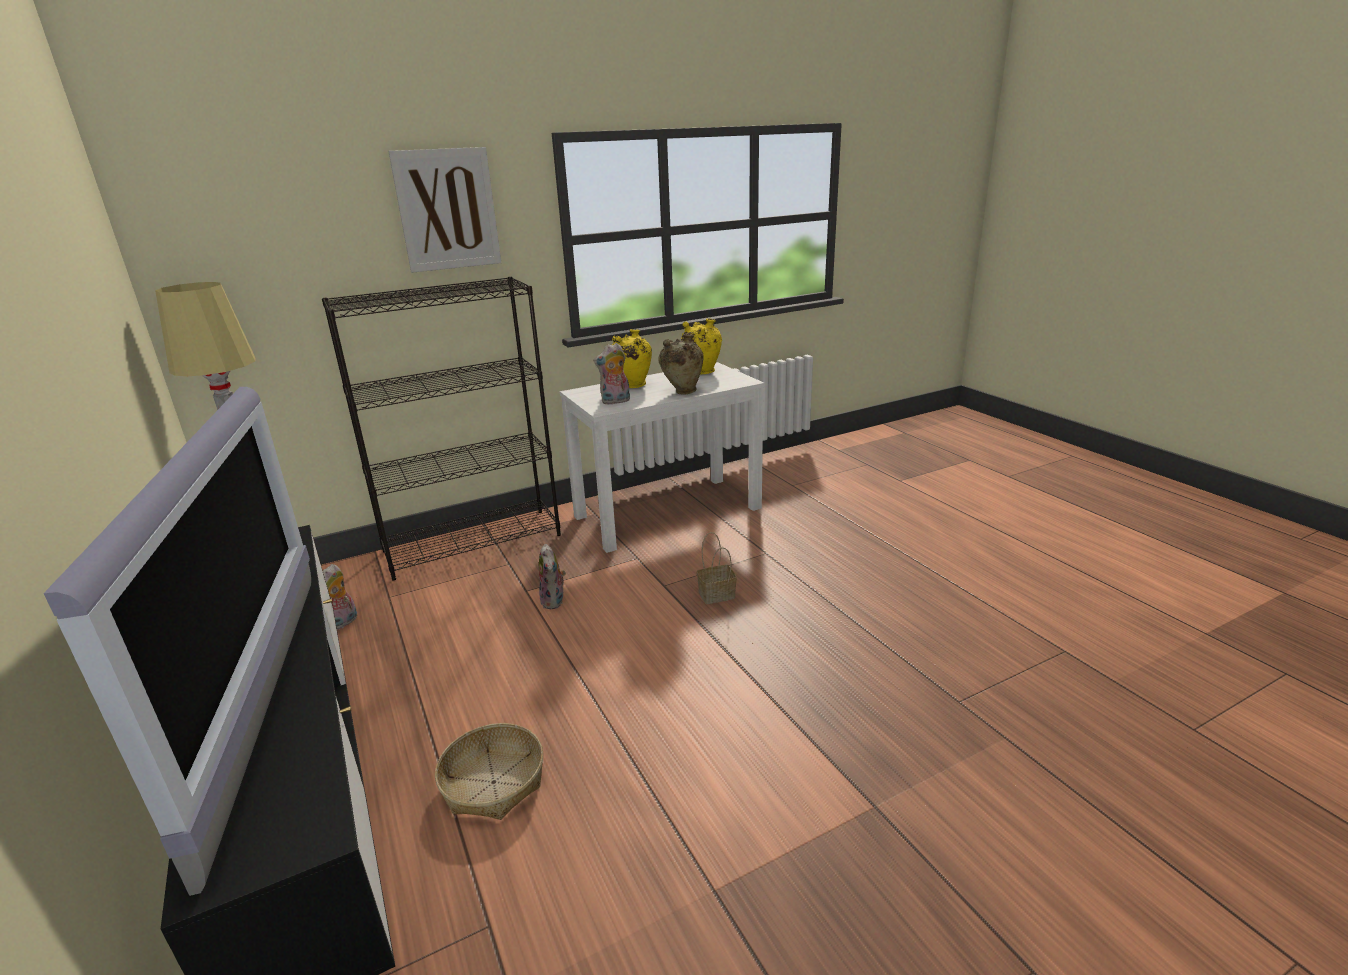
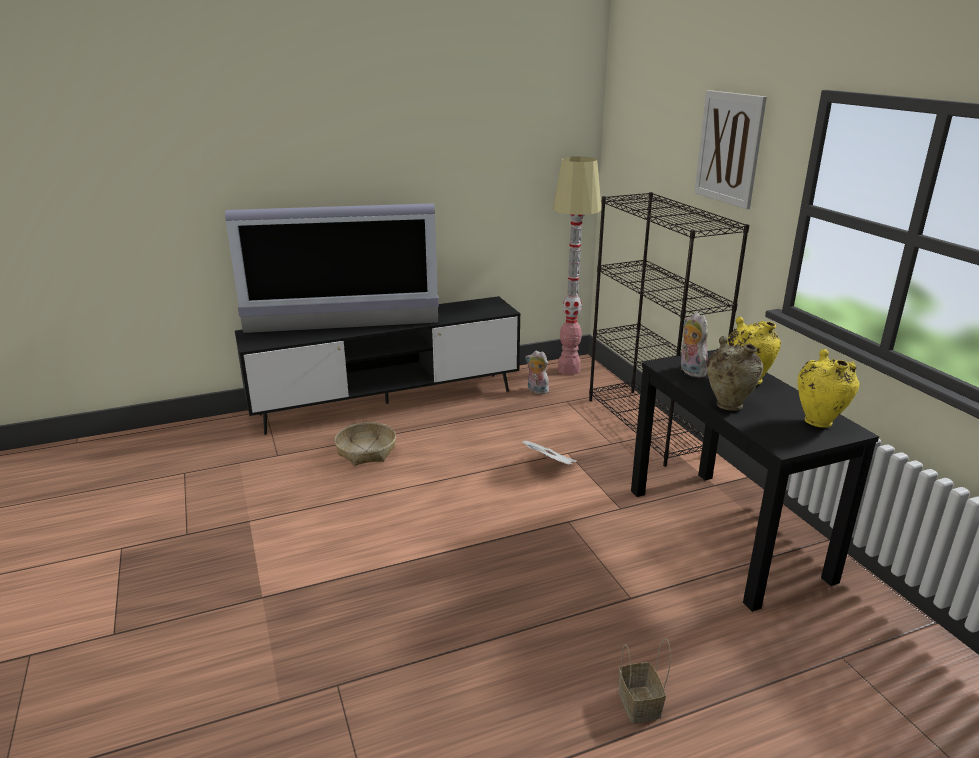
camera: 95 degrees right, 0 degrees up
plush toy [539,544,566,609] -> newspaper [522,441,577,465]
white console table [560,362,765,553] -> black console table [631,349,879,612]
basket [697,532,737,604] -> basket moved to [619,638,671,723]

